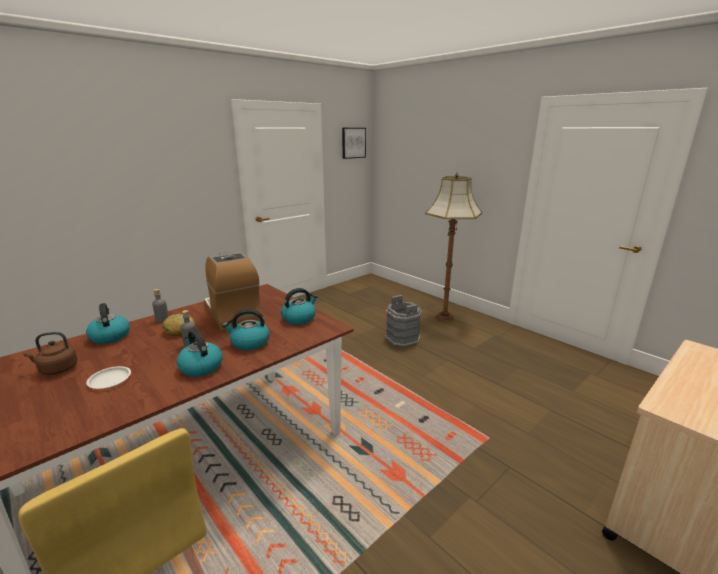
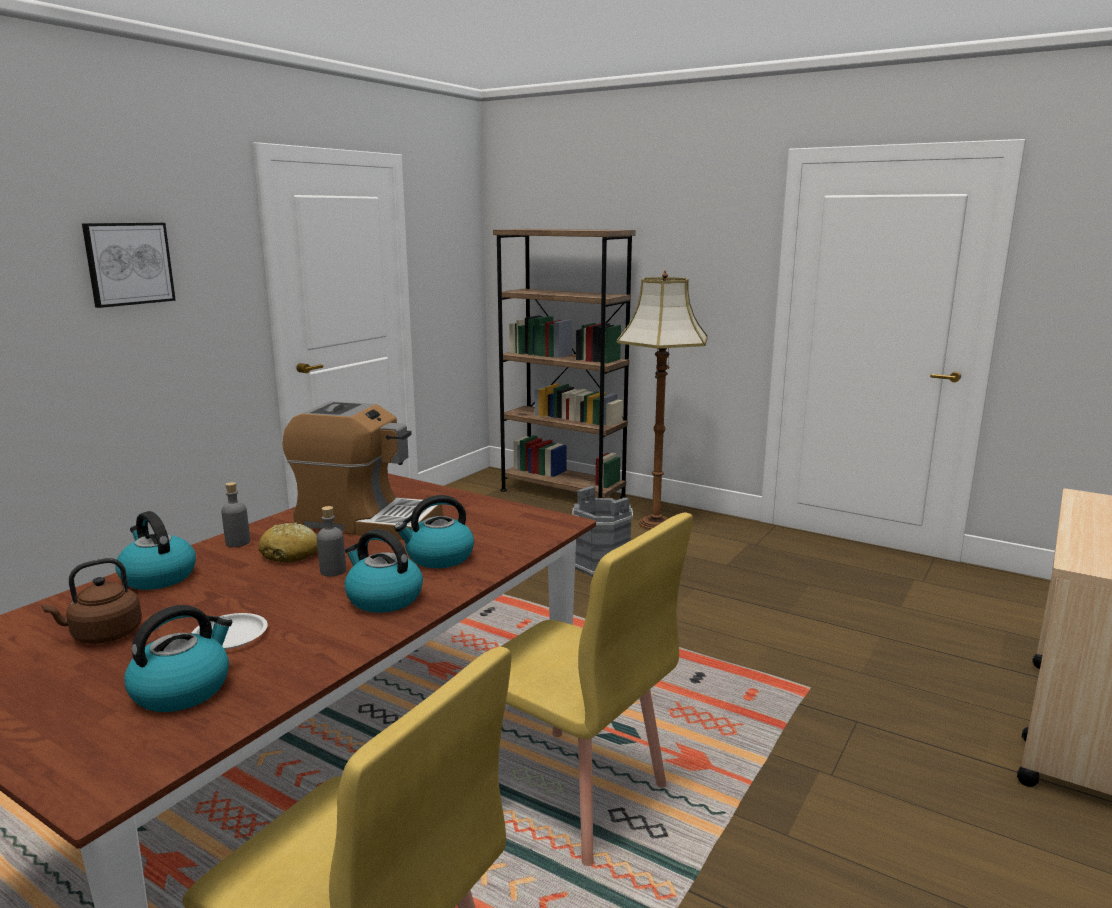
camera: 15 degrees left, 5 degrees down
coffee machine [204,251,262,331] -> coffee machine turned 150 degrees clockwise [282,401,443,540]
kettle [281,288,317,325] -> kettle moved to [124,605,232,712]
picture [342,128,366,159] -> picture moved to [82,223,176,308]
none -> brown bookcase [493,229,636,499]
none -> yellow chair [500,513,693,866]

